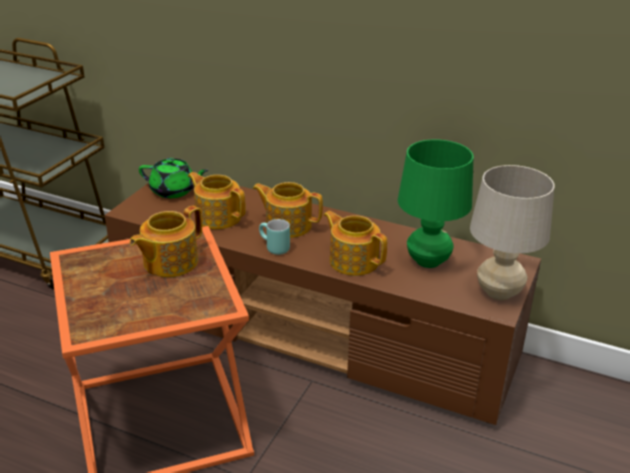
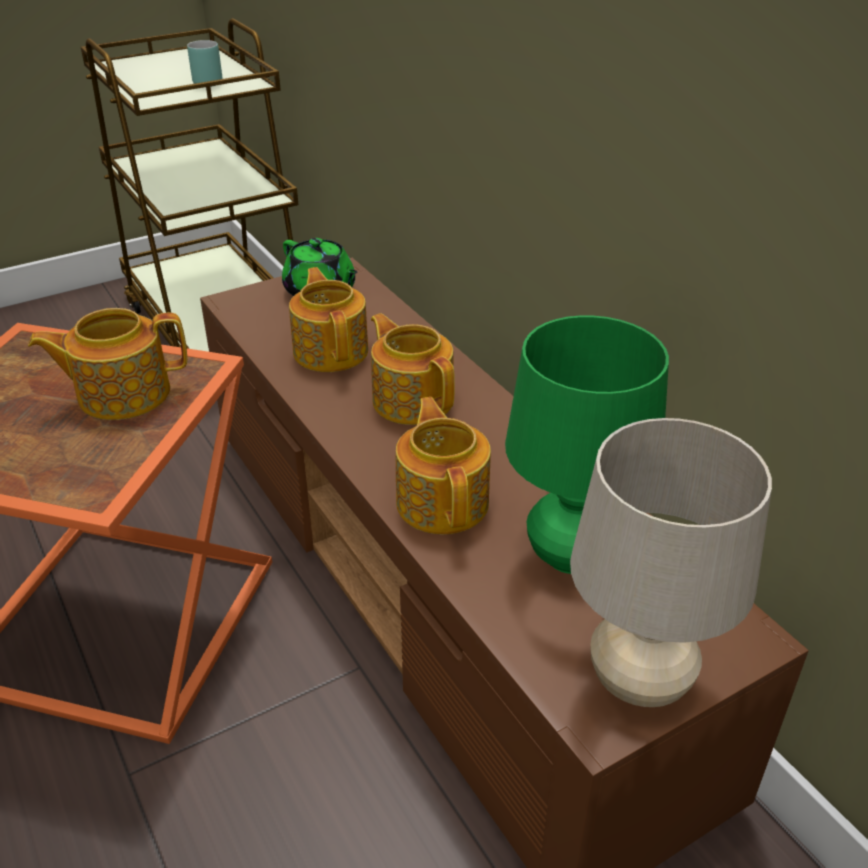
camera: 35 degrees right, 5 degrees up
turquoise mug [259,219,290,255] -> turquoise mug moved to [187,40,223,87]

